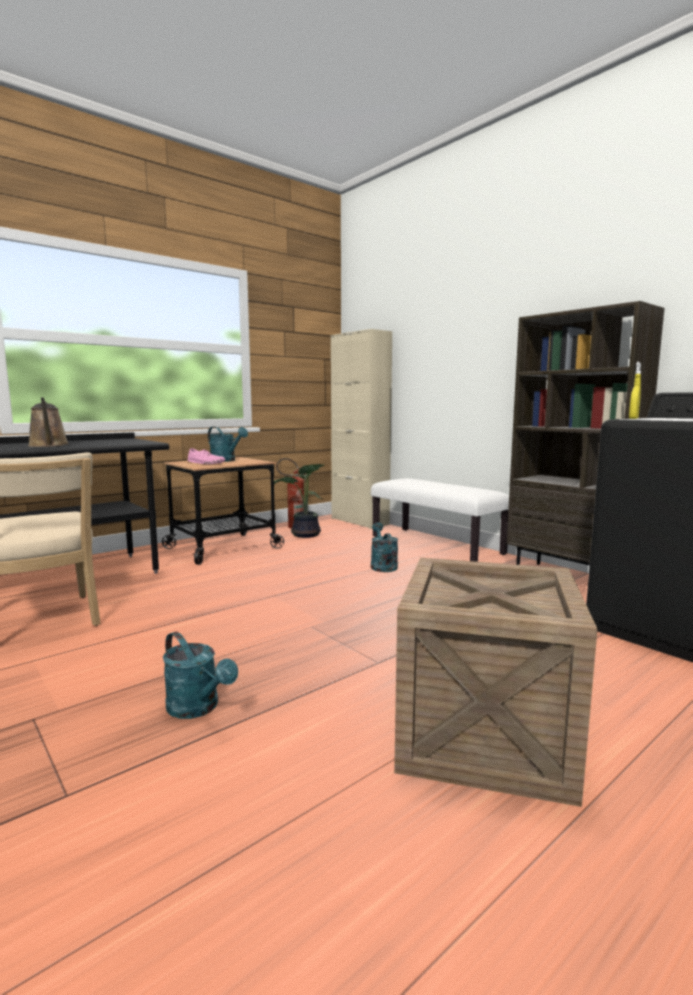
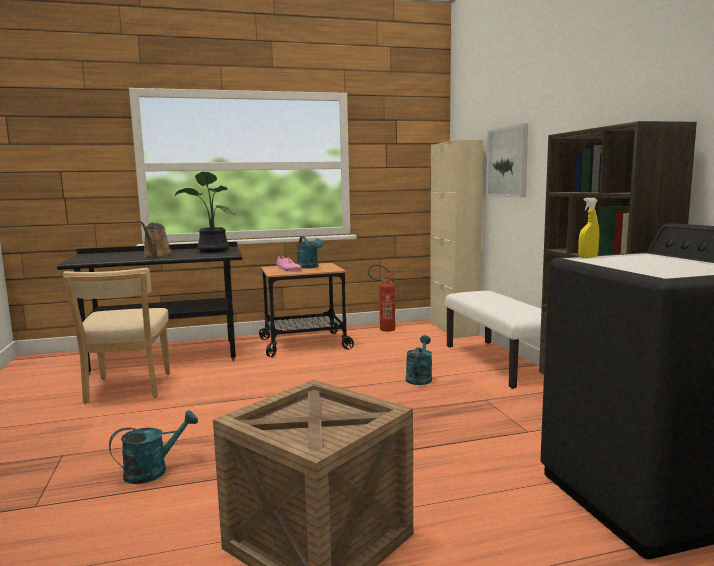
camera: 25 degrees right, 0 degrees up
turquoise watering can [163,632,238,719] -> turquoise watering can turned 105 degrees counterclockwise [109,410,198,484]
potted plant [274,464,324,538] -> potted plant moved to [175,171,235,253]
none -> picture [486,123,528,197]

